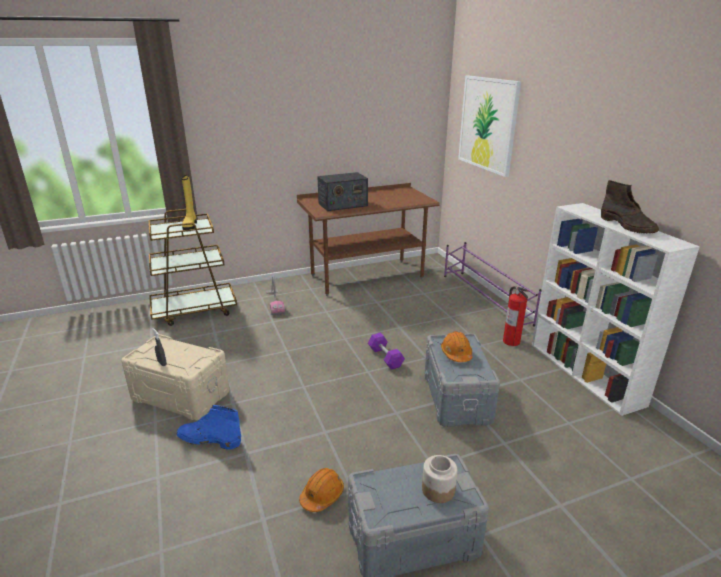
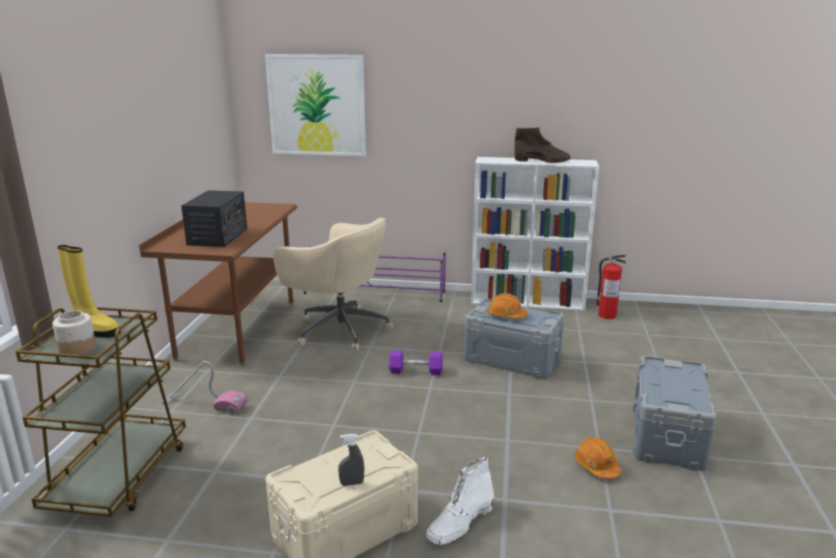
camera: 60 degrees left, 5 degrees down
blue boot [176,405,241,450] -> white boot [426,457,494,545]
jar [422,455,458,503] -> jar moved to [52,310,96,355]
fire extinguisher [503,286,528,346] -> fire extinguisher moved to [596,255,626,319]
none -> beige office chair [273,217,394,352]

